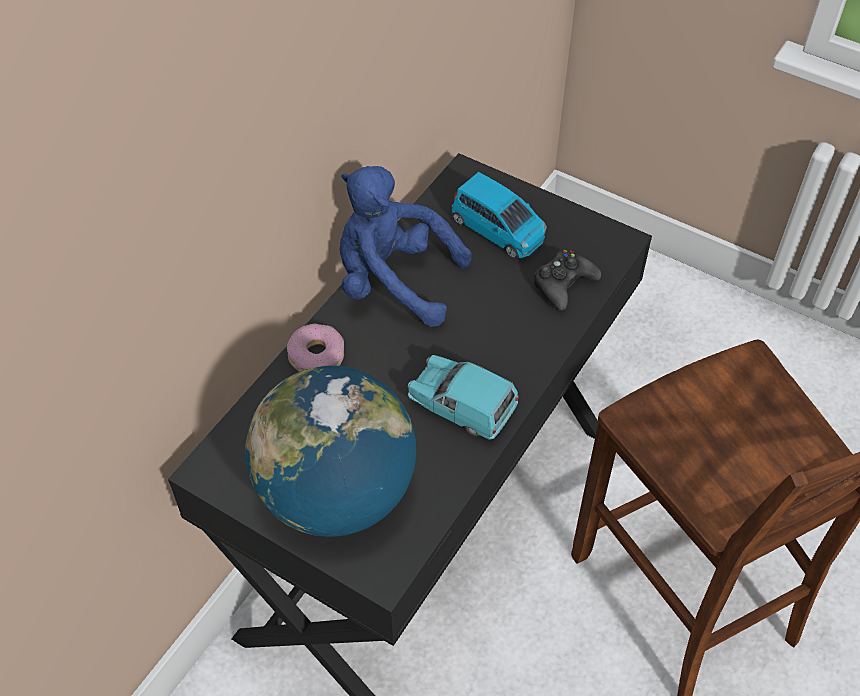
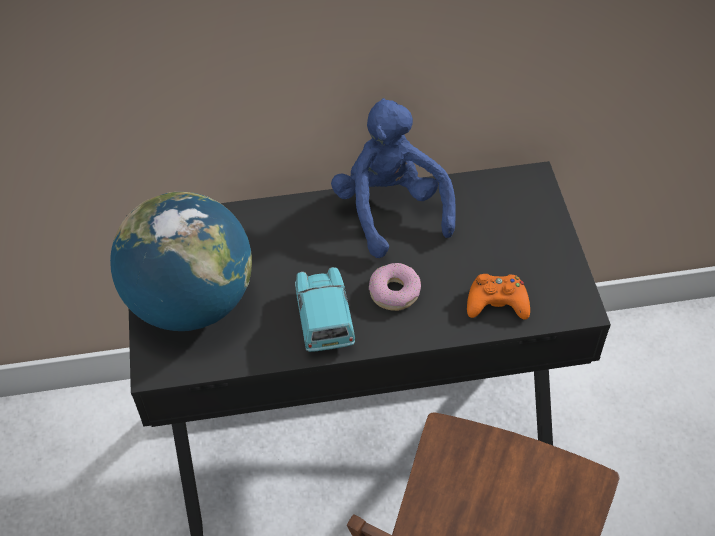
camera: 50 degrees right, 0 degrees up
donut [287,323,344,372] -> donut moved to [369,263,421,311]
blue toy car [452,172,547,258] -> none
black game controller [533,250,601,311] -> orange game controller [467,274,530,320]

